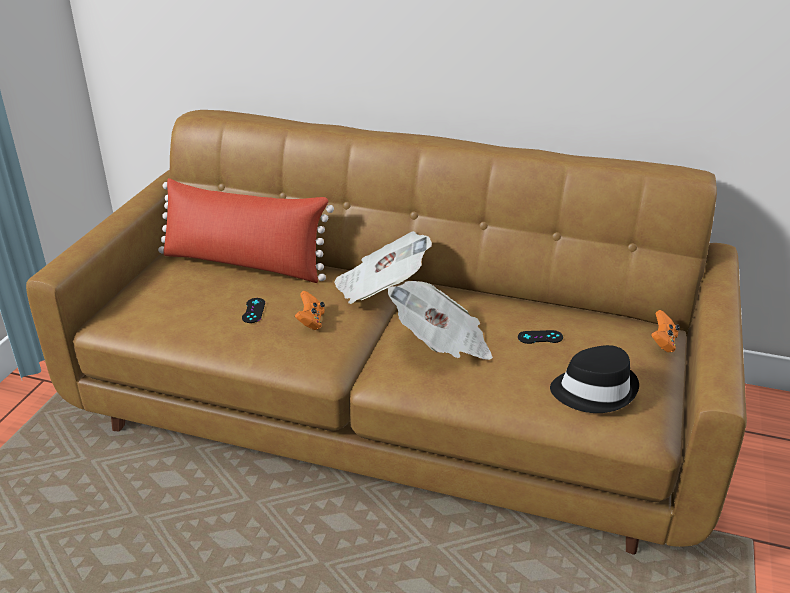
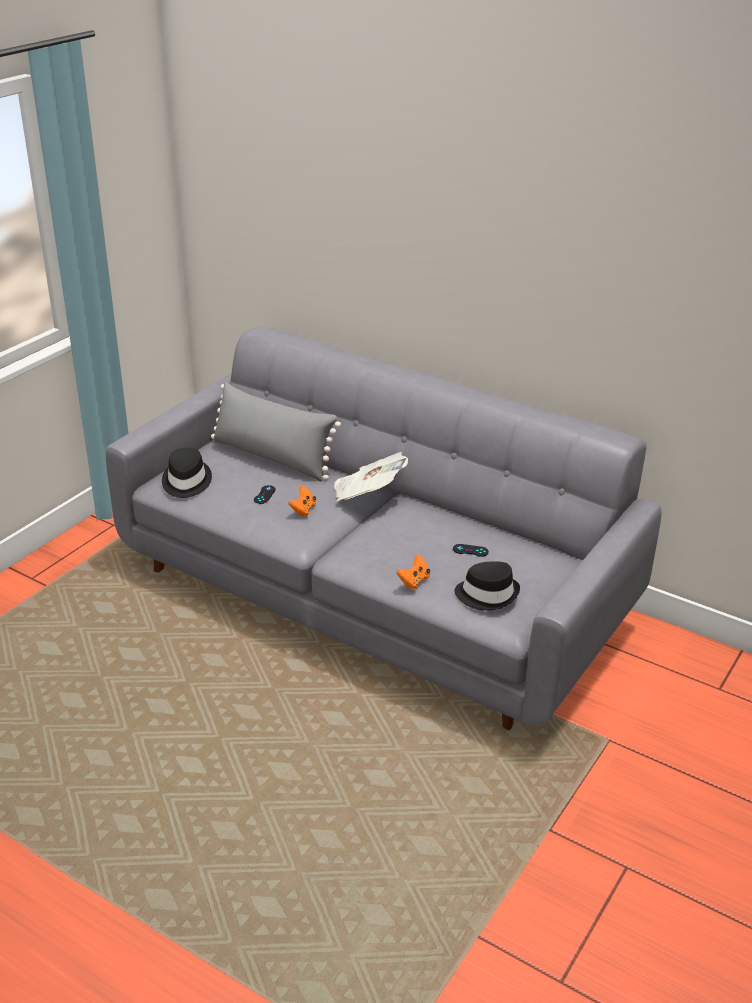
camera: 15 degrees right, 0 degrees up
brown sofa [26,110,747,555] -> grey sofa [106,327,662,730]
red pillow [158,178,334,283] -> grey pillow [211,382,341,481]
newspaper [388,281,493,360] -> none
orange game controller [651,310,680,352] -> orange game controller moved to [397,554,430,589]
none -> black hat [162,448,212,498]

